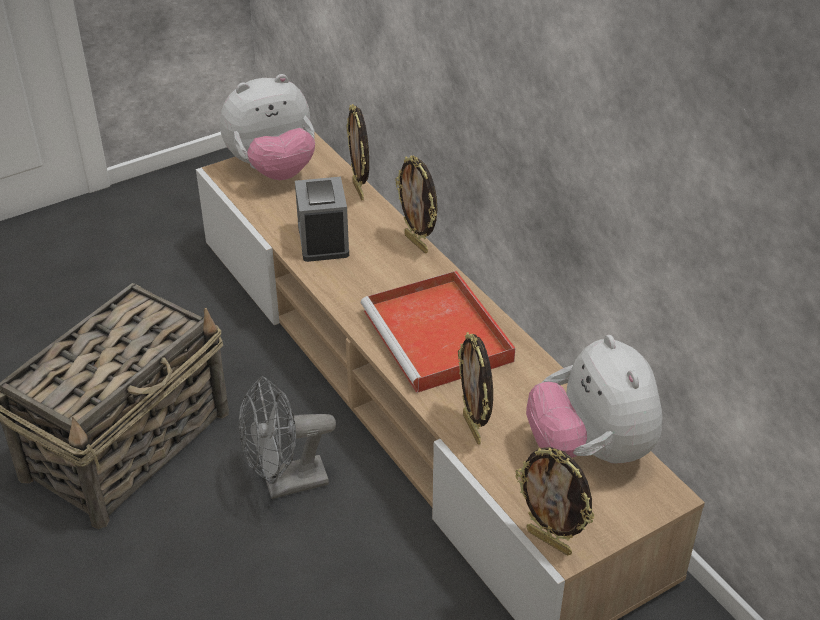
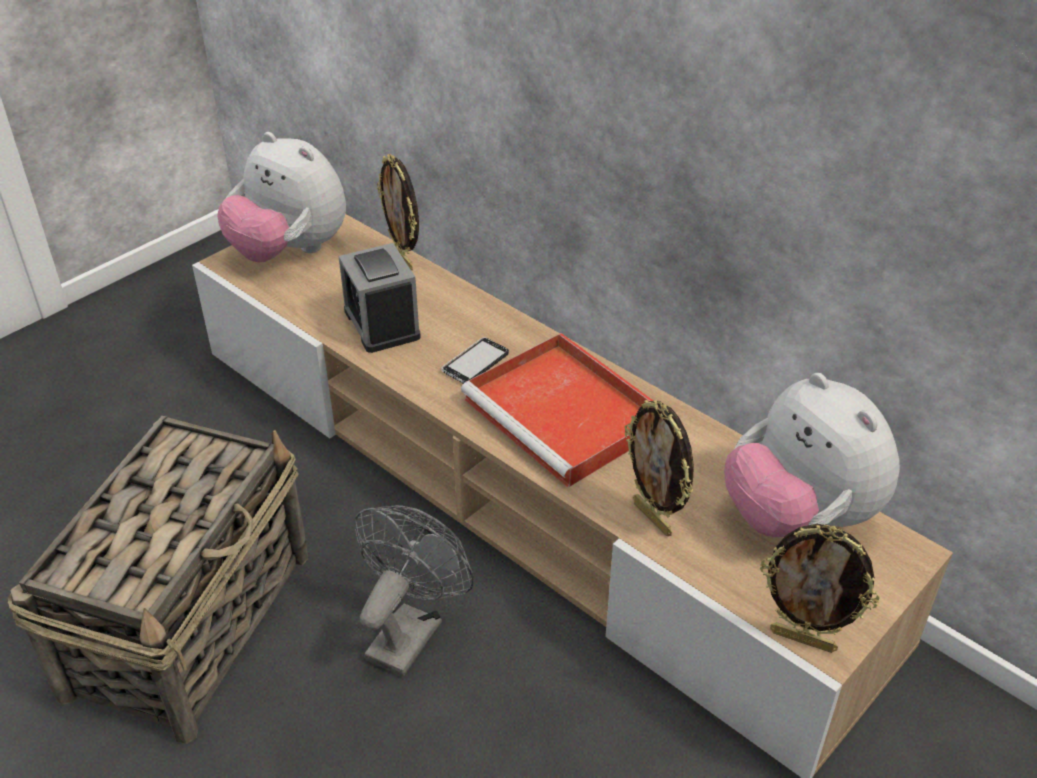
camera: 15 degrees left, 0 degrees up
plush toy [220,74,315,180] -> plush toy turned 75 degrees clockwise [217,132,346,262]
grey fan [239,376,336,499] -> grey fan turned 150 degrees clockwise [354,505,474,676]
picture frame [395,155,437,253] -> none
none -> phone [442,337,509,384]

